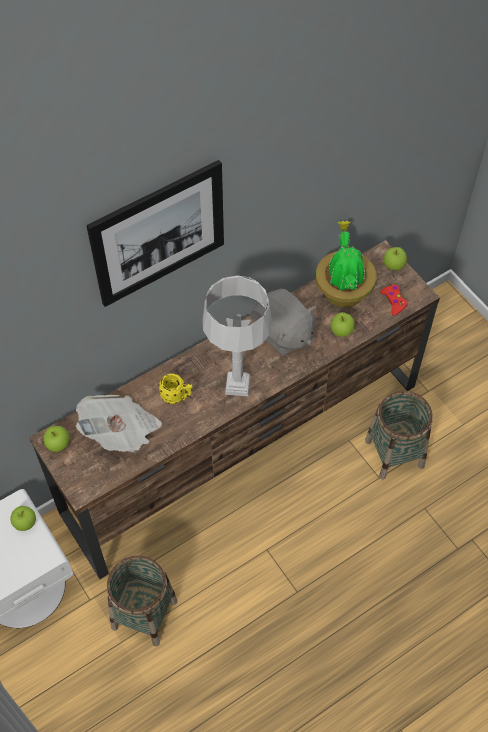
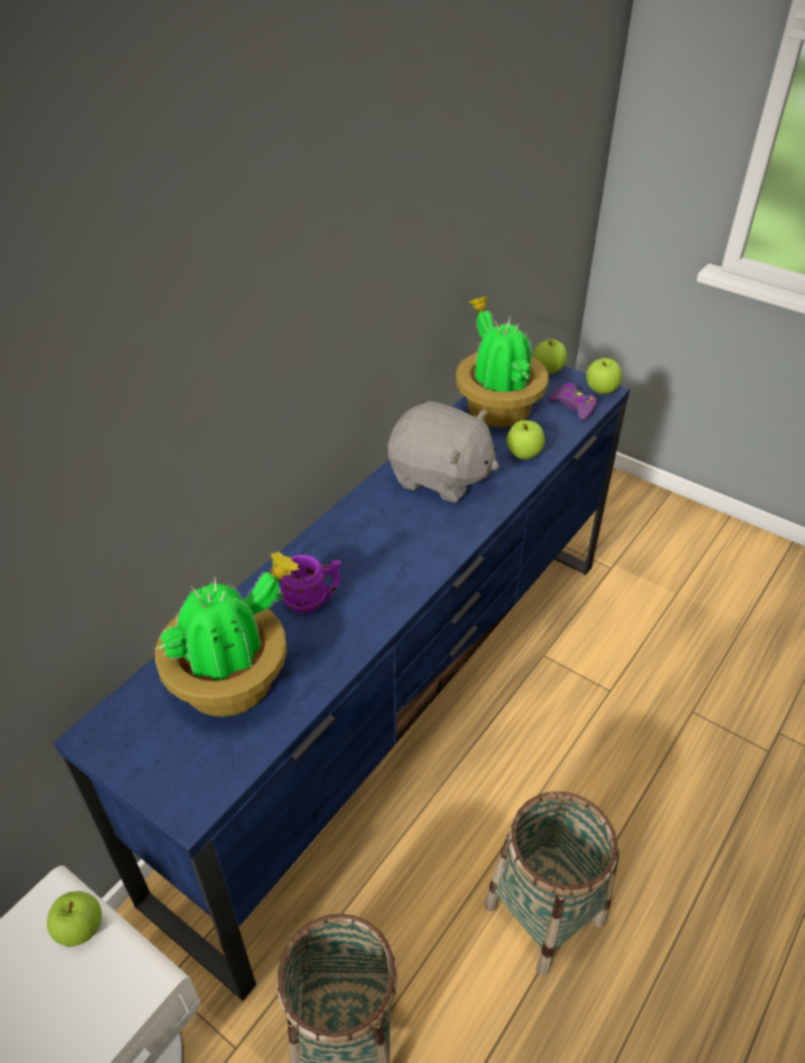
camera: 20 degrees left, 15 degrees down
brown tv stand [29,240,440,579] -> blue tv stand [53,353,630,1001]
apple [43,426,70,452] -> apple moved to [586,358,622,394]
newspaper [75,395,162,453] -> potted plant [155,552,299,717]
picture [87,160,224,307] -> none
yellow mug [158,373,192,404] -> purple mug [279,555,341,613]
grey table lamp [203,276,272,396] -> none
basket [365,391,433,480] -> basket moved to [484,791,619,976]
red game controller [380,285,408,316] -> purple game controller [549,383,598,421]

